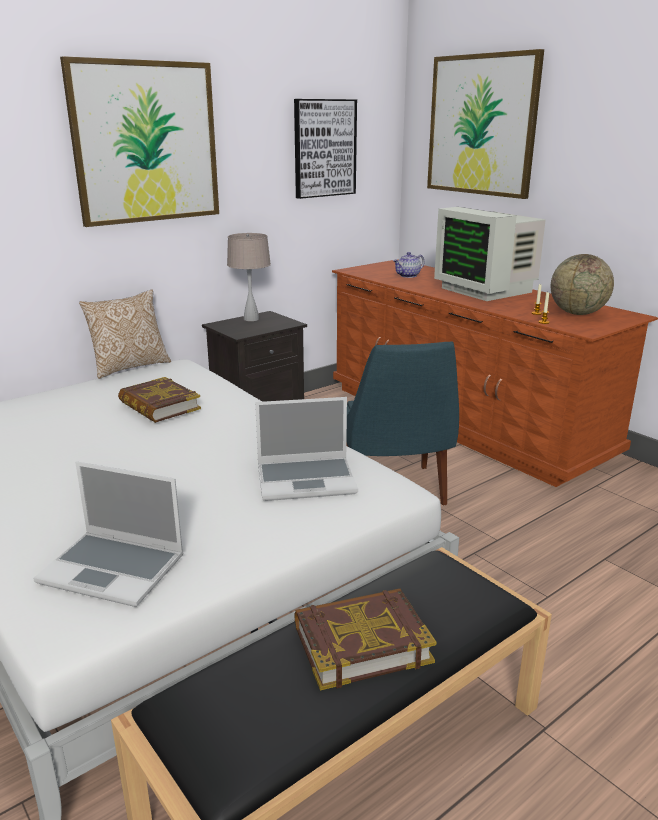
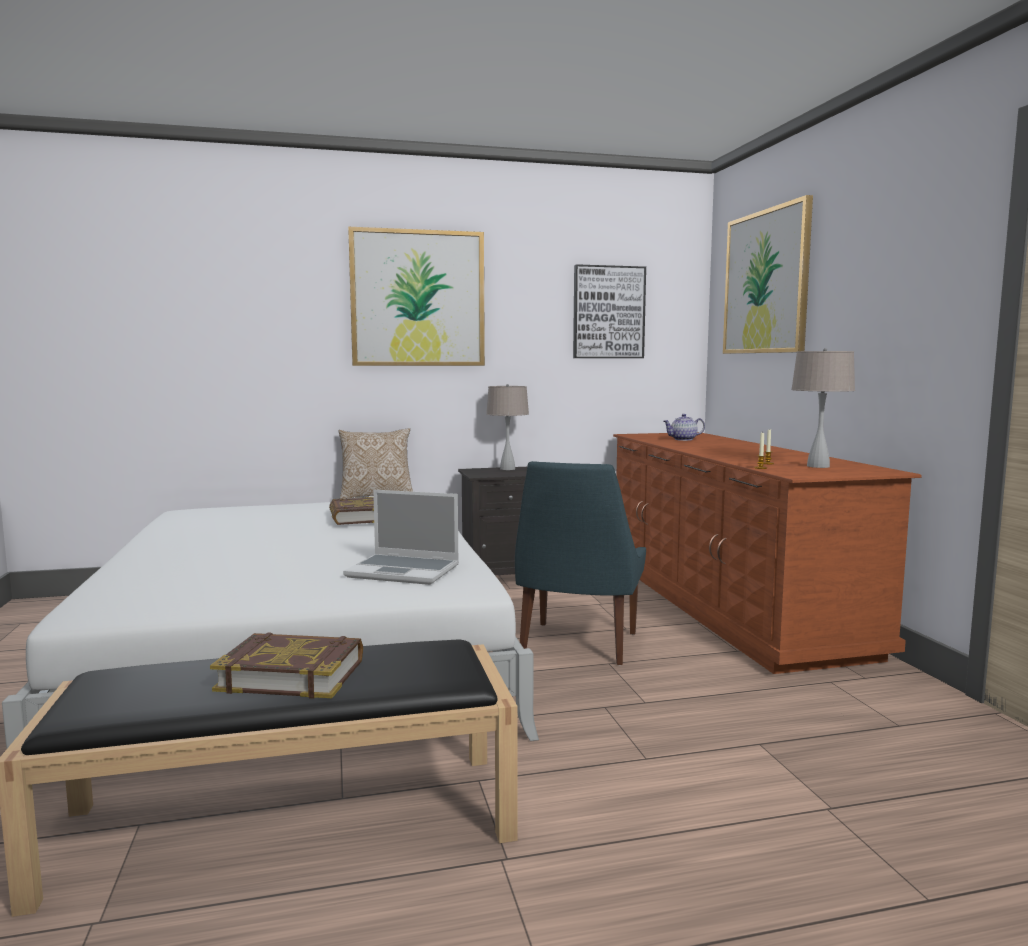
camera: 25 degrees right, 15 degrees down
laptop [33,461,184,607] -> none
monitor [434,207,546,301] -> none
globe [551,254,614,315] -> beige table lamp [791,348,855,468]

